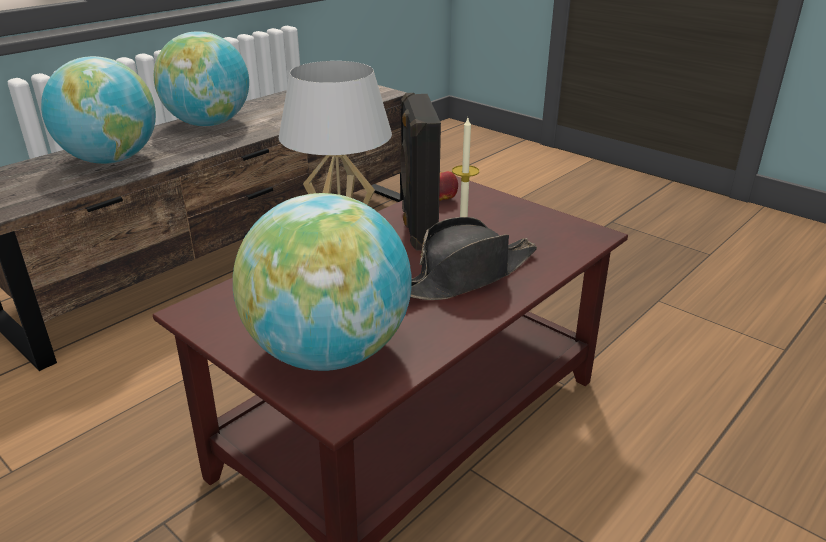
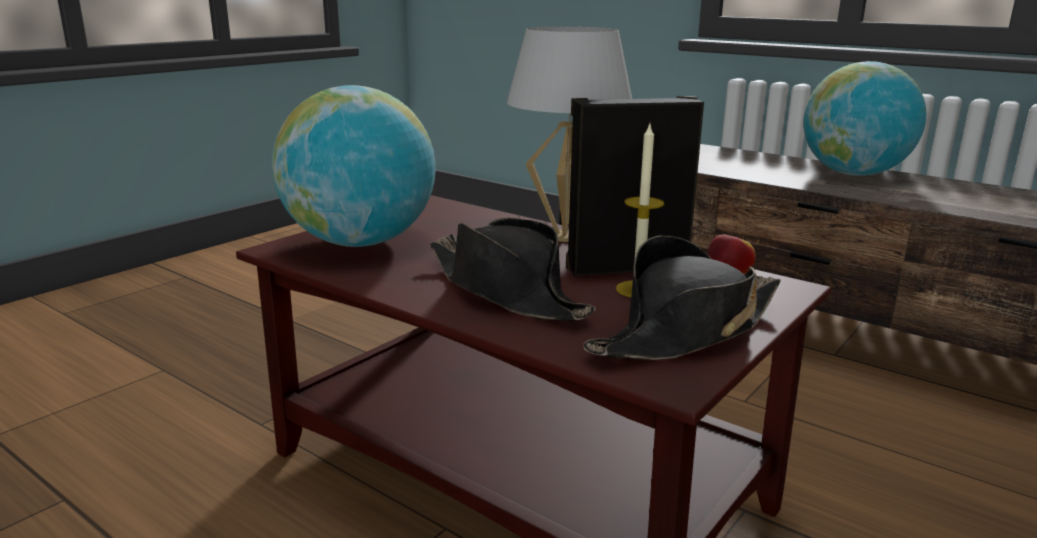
camera: 85 degrees right, 10 degrees down
globe [41,56,156,164] -> none
none -> black hat [583,236,781,360]

